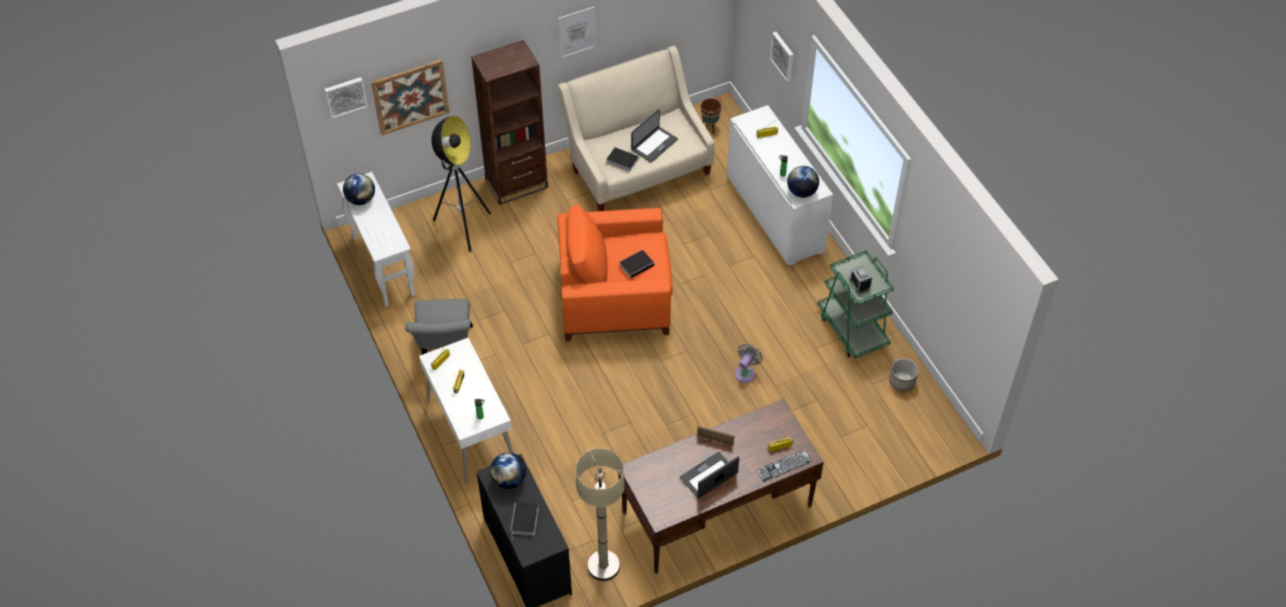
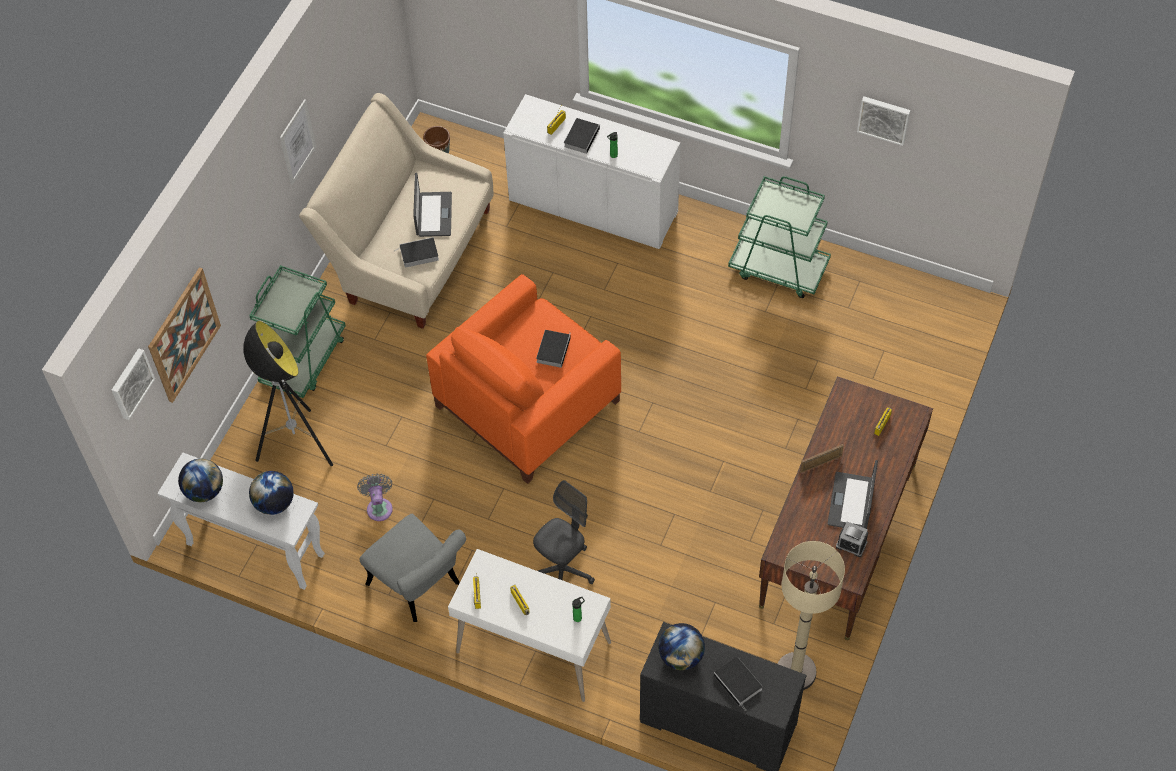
camera: 40 degrees left, 5 degrees up
brown bookcase [471,40,548,205] -> green cart [249,265,346,398]
grey fan [735,344,763,383] -> grey fan moved to [357,474,393,521]
keyboard [756,450,812,482] -> none
picture [770,32,794,82] -> picture moved to [857,96,911,146]
globe [787,166,819,198] -> globe moved to [249,471,294,515]
alarm clock [850,265,872,294] -> alarm clock moved to [836,522,868,557]
planter [889,358,919,392] -> none
none -> grey office chair [533,480,595,584]
none -> book [564,118,601,154]

